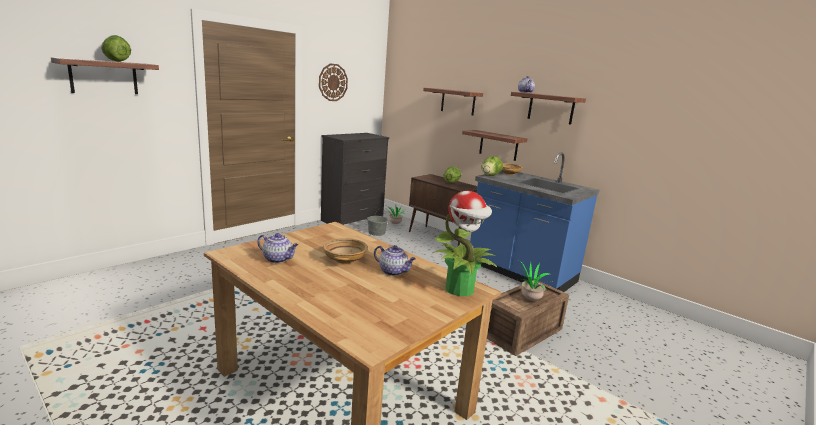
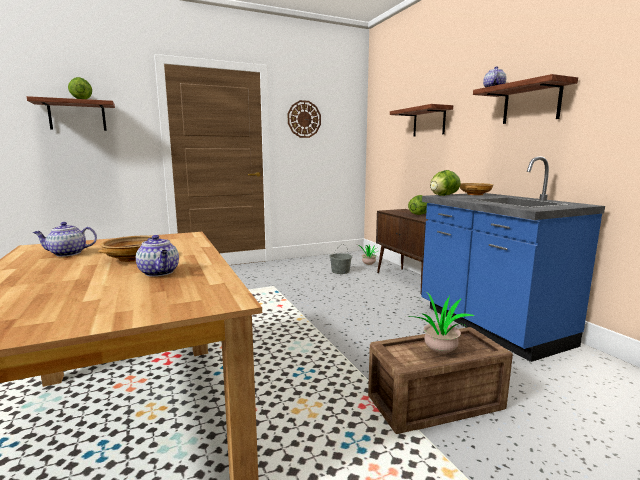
camera: 25 degrees right, 5 degrees down
teapot [257,233,298,263] -> teapot turned 120 degrees clockwise [33,222,97,257]
black dresser [321,133,389,225] -> none
potted plant [433,191,497,296] -> none
shelf [462,130,527,161] -> none

